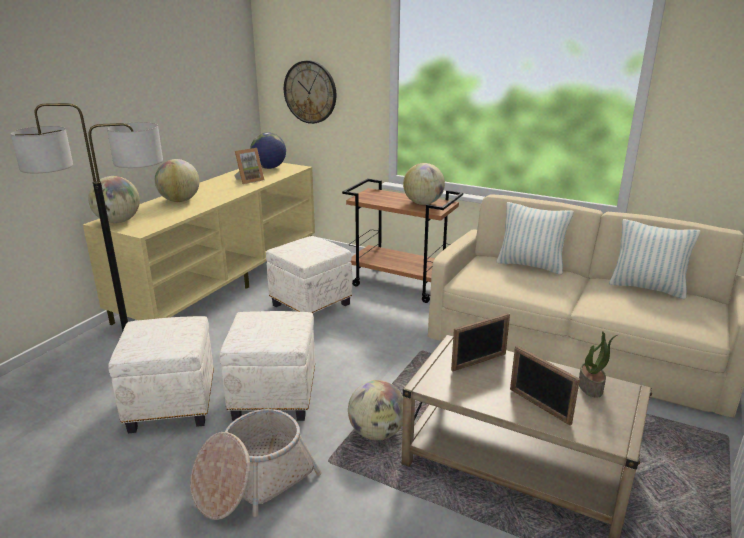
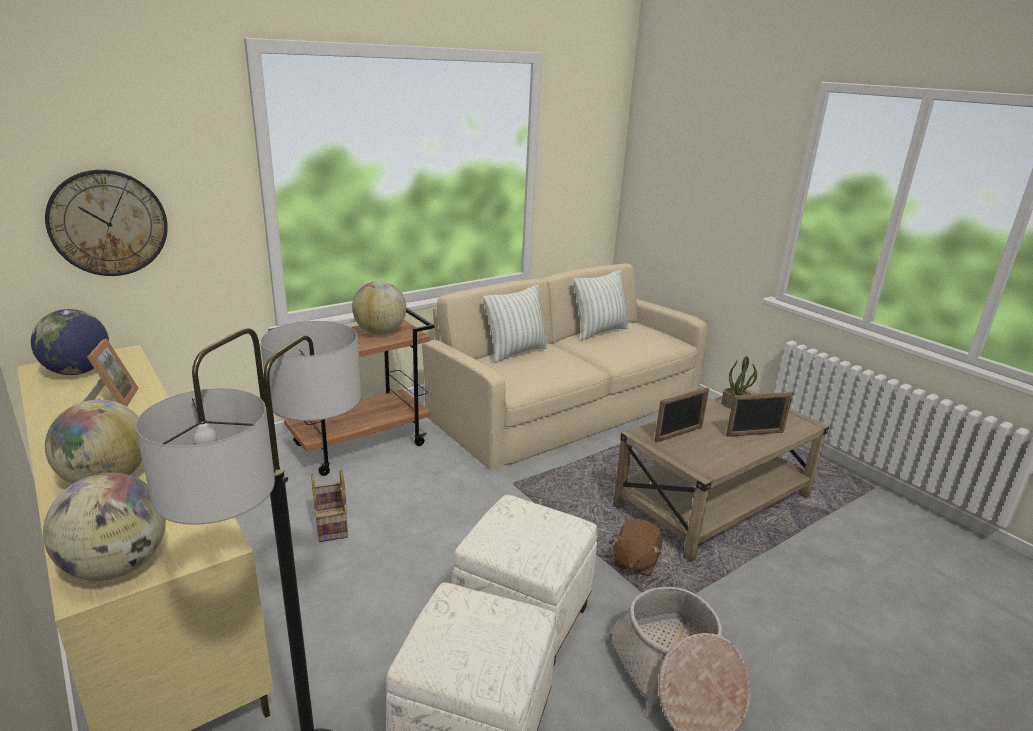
camera: 65 degrees left, 0 degrees up
white ottoman [266,236,352,313] -> basket [311,469,348,542]
globe [348,380,403,440] -> brown plush toy [612,519,663,576]
picture frame [451,313,510,371] -> picture frame turned 60 degrees clockwise [654,387,709,442]

